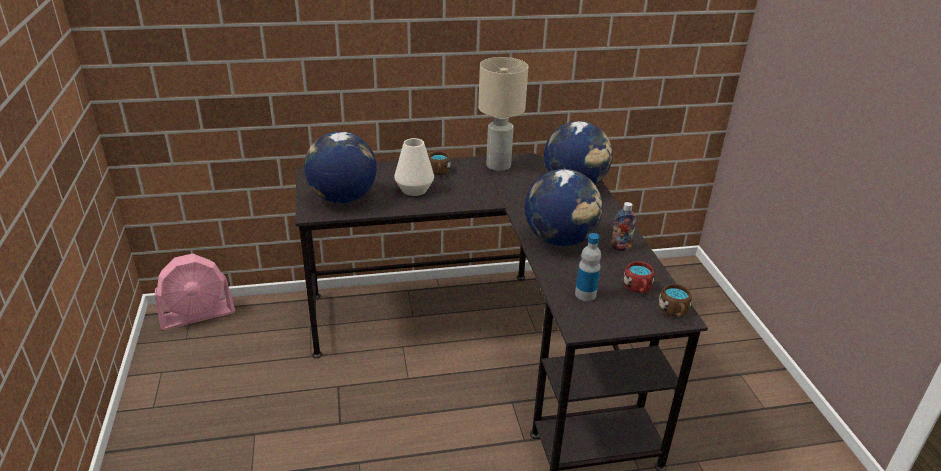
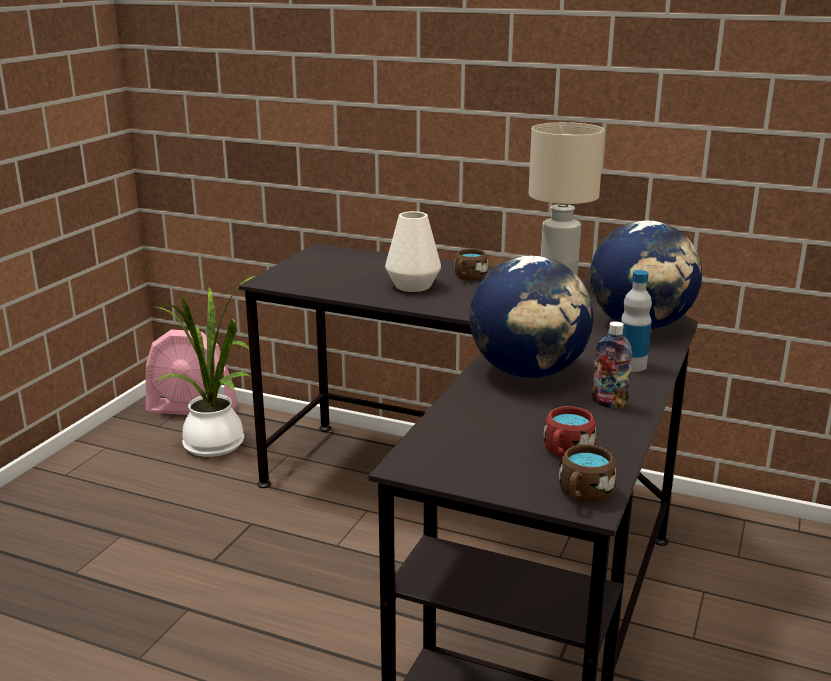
camera: 35 degrees right, 10 degrees down
globe [304,132,377,203] -> none
bottle [575,233,601,301] -> bottle moved to [620,270,652,372]
none -> potted plant [154,276,255,457]

